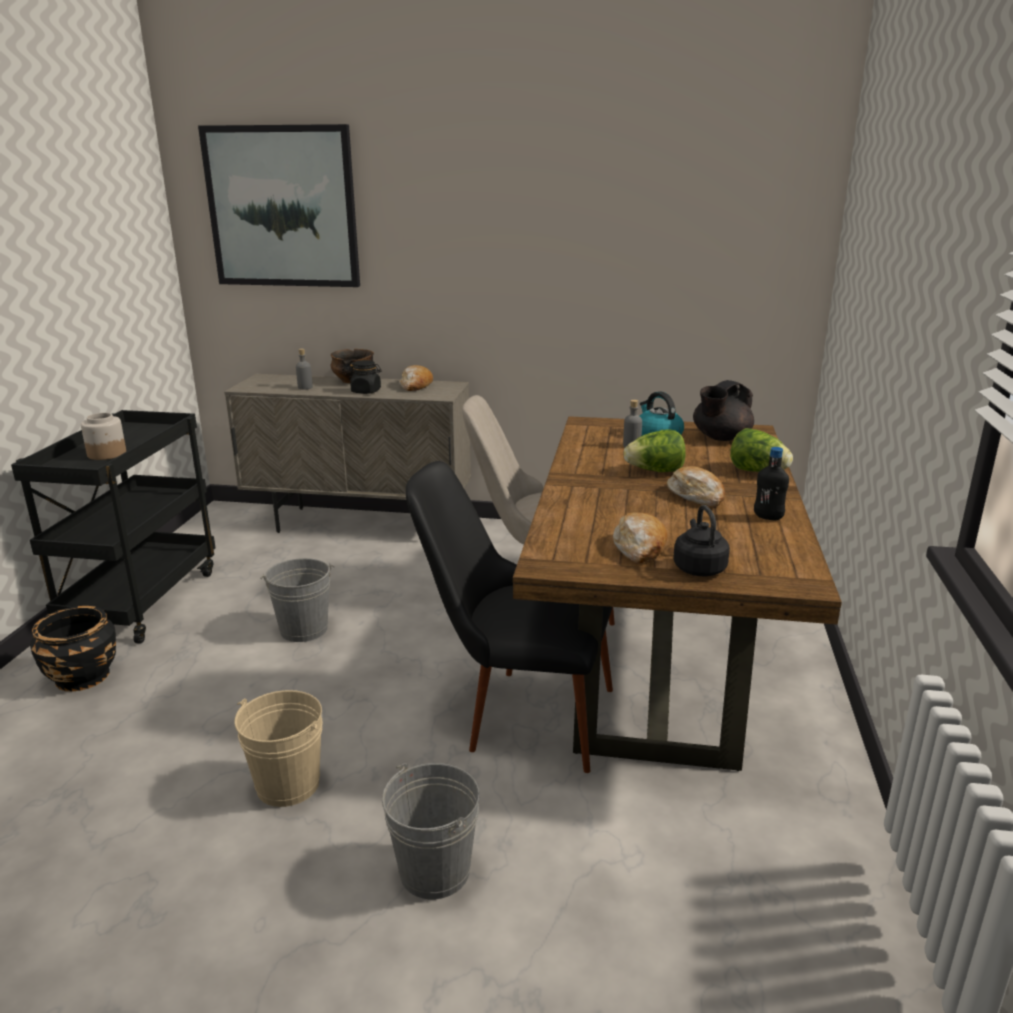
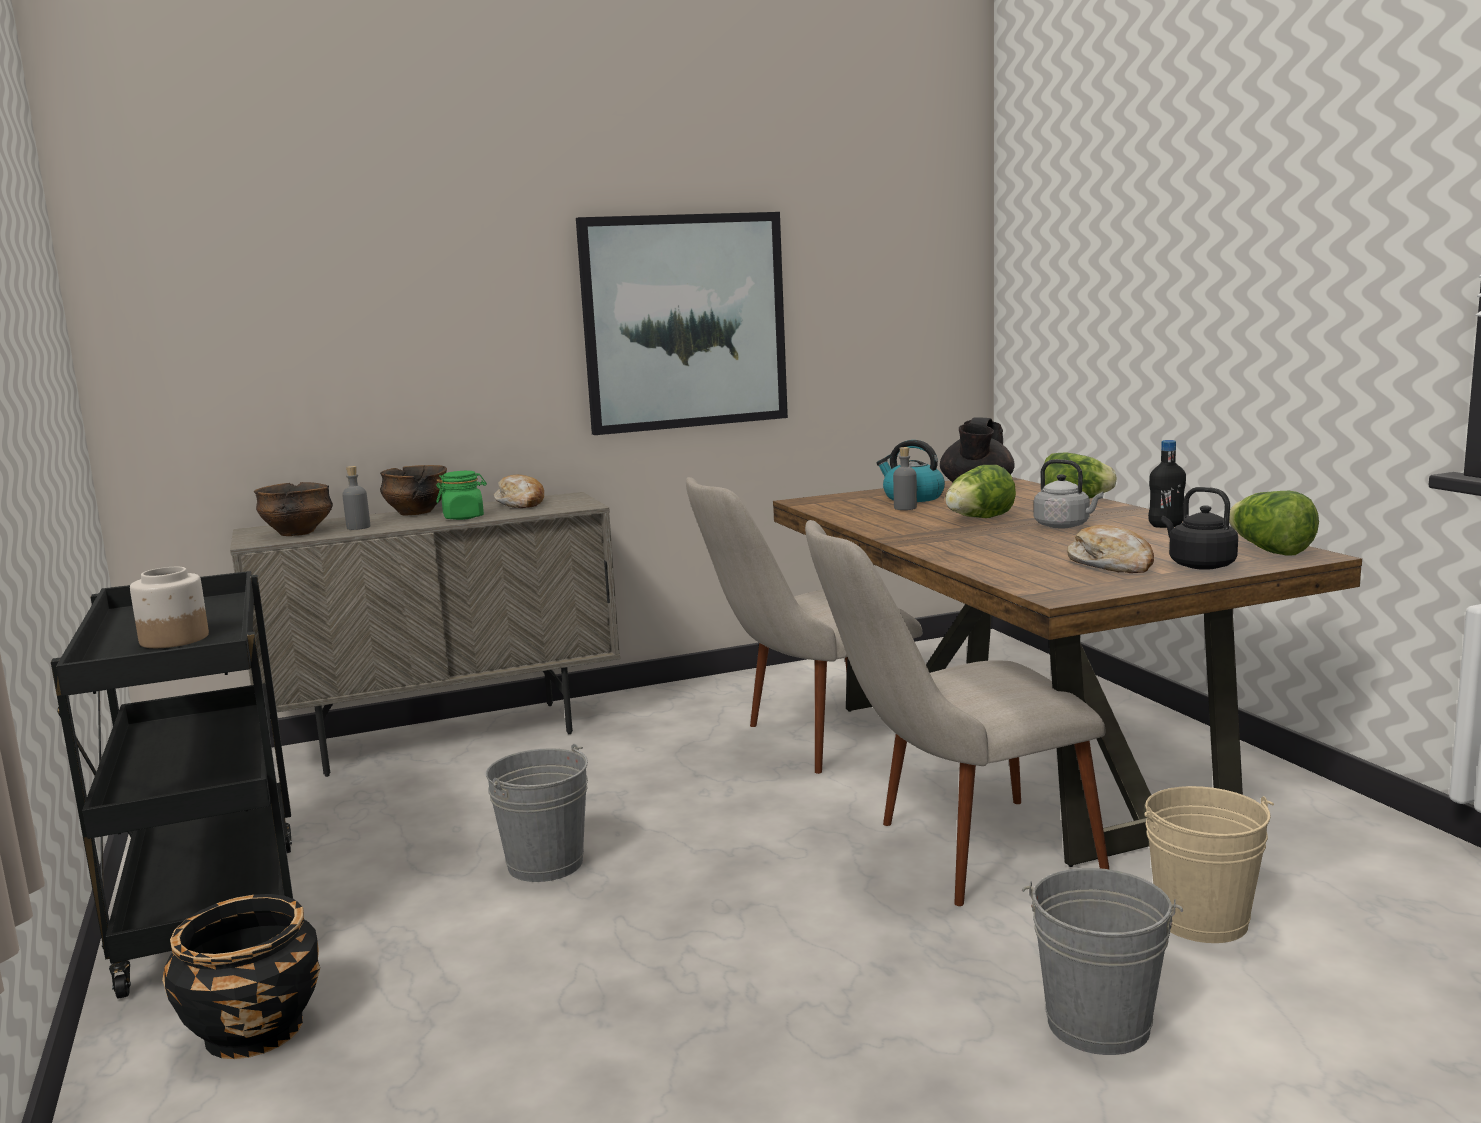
camera: 30 degrees left, 10 degrees down
picture [198,124,360,287] -> picture moved to [576,212,788,435]
beige bucket [234,690,323,807] -> beige bucket moved to [1144,786,1274,943]
black jar [349,360,382,394] -> green jar [436,471,487,520]
black chair [406,461,613,773] -> beige chair [805,520,1110,906]
bread [667,466,725,507] -> grey kettle [1034,459,1103,528]
none -> bowl [254,482,333,536]
none -> lettuce [1229,491,1319,556]

